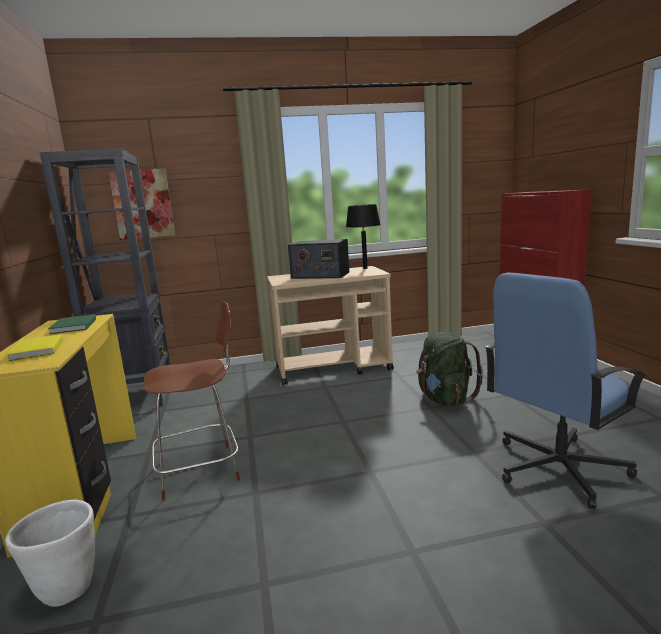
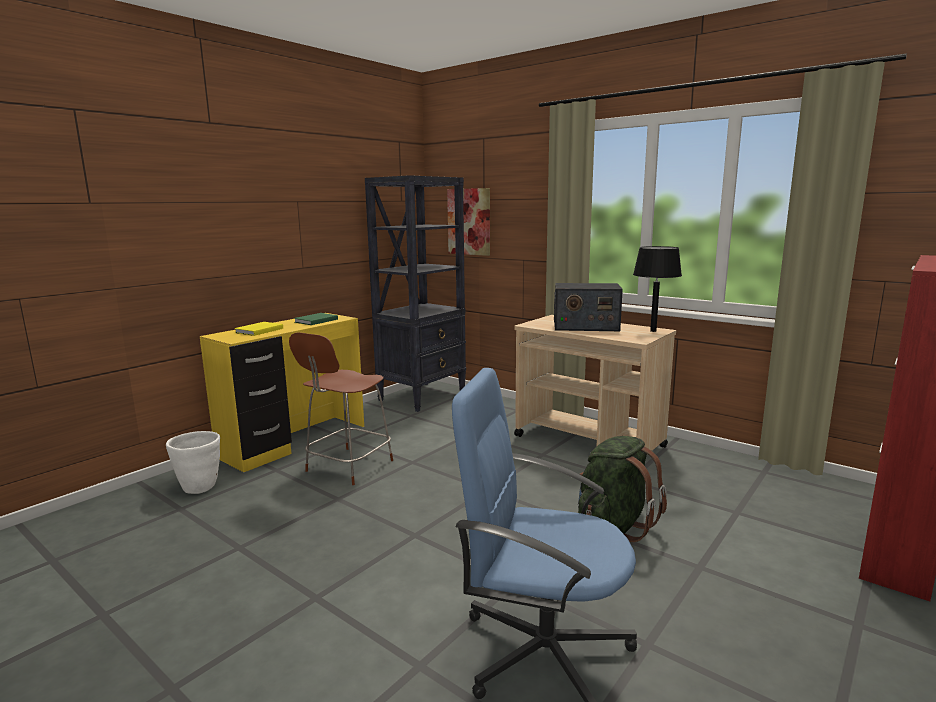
camera: 50 degrees right, 0 degrees up
brown chair [144,301,240,501] -> brown chair turned 90 degrees clockwise [289,332,393,485]
radio [288,239,349,279] -> radio turned 60 degrees counterclockwise [554,283,623,331]

